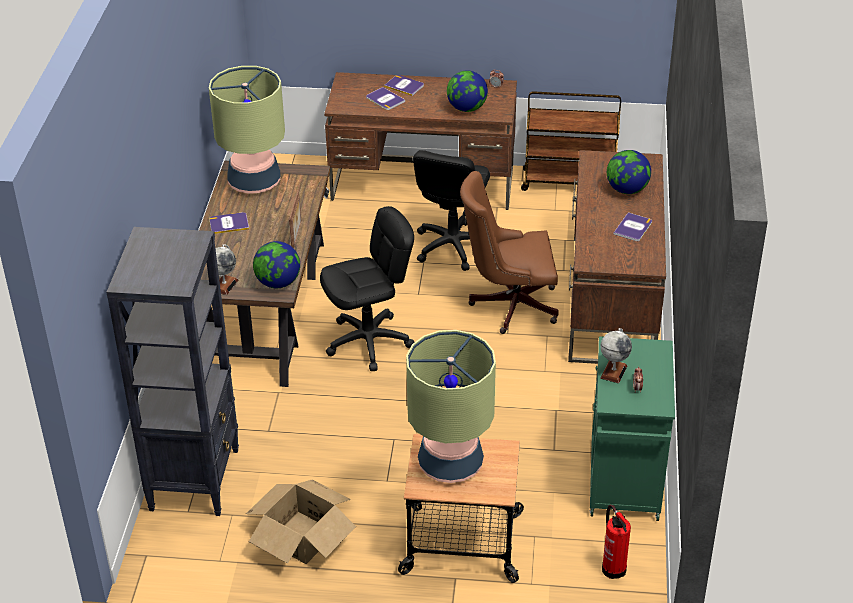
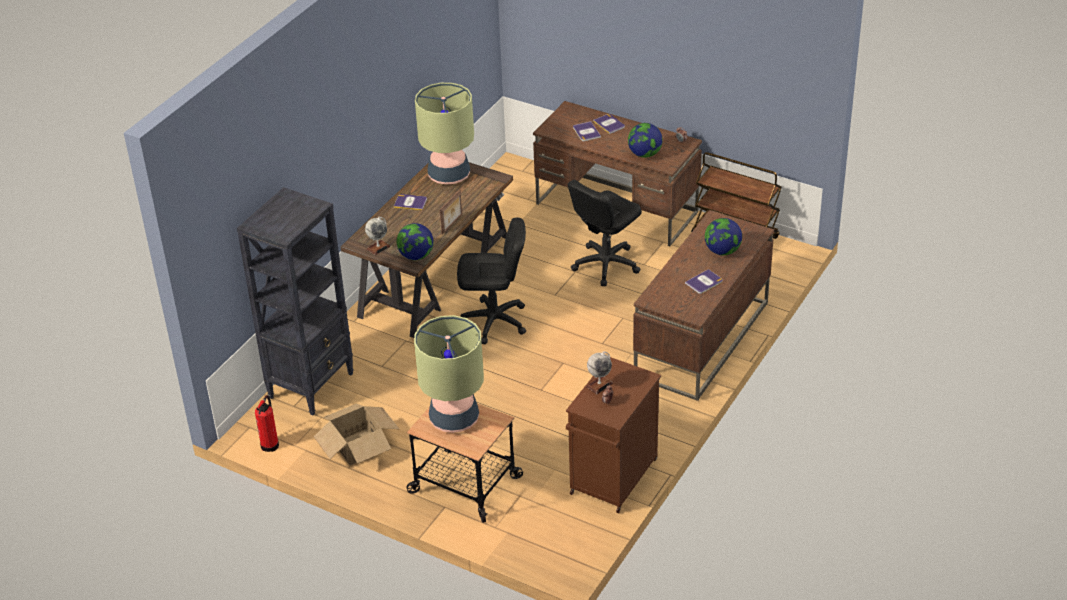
camera: 25 degrees right, 0 degrees up
brown office chair [460,171,559,334] -> none
green cabinet [590,336,675,521] -> brown cabinet [566,357,661,513]
fire extinguisher [602,505,631,579] -> fire extinguisher moved to [255,395,279,452]

